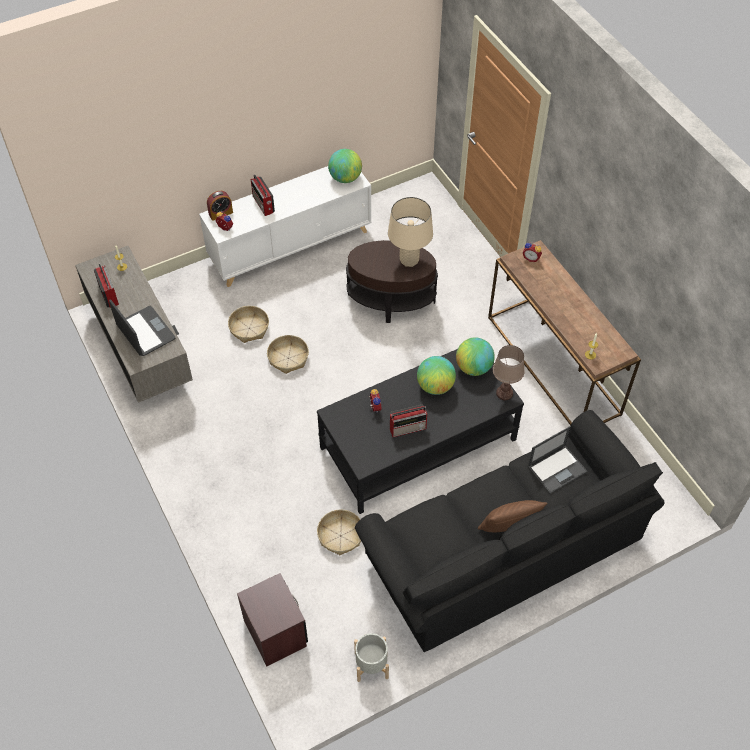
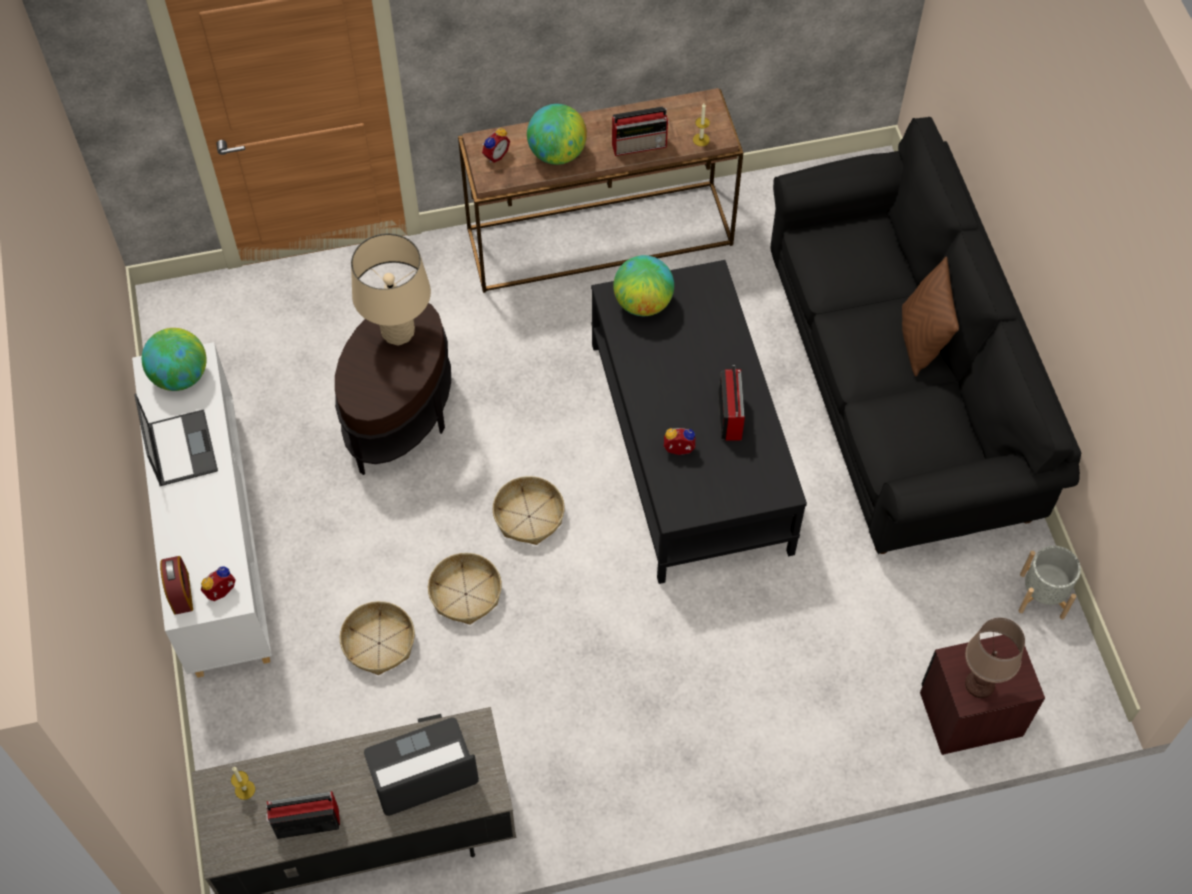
camera: 75 degrees left, 5 degrees up
radio [251,175,275,216] -> radio moved to [612,106,669,156]
basket [317,509,361,555] -> basket moved to [493,476,565,545]
globe [417,356,456,395] -> globe moved to [527,104,587,165]
brown table lamp [493,345,525,400] -> brown table lamp moved to [965,618,1025,698]
laptop [528,426,587,494] -> laptop moved to [134,393,218,486]

